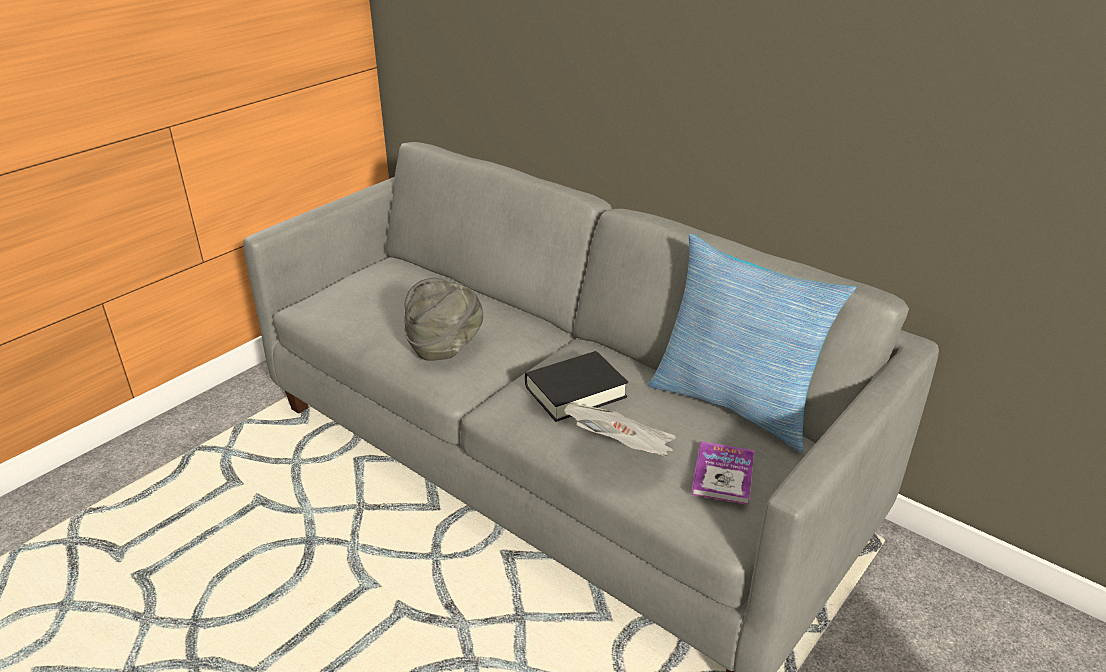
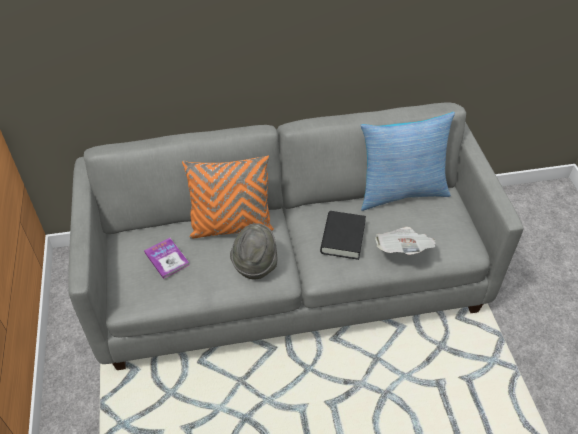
camera: 50 degrees left, 15 degrees up
book [691,441,754,505] -> book moved to [144,238,189,279]
none -> orange pillow [182,156,274,239]

